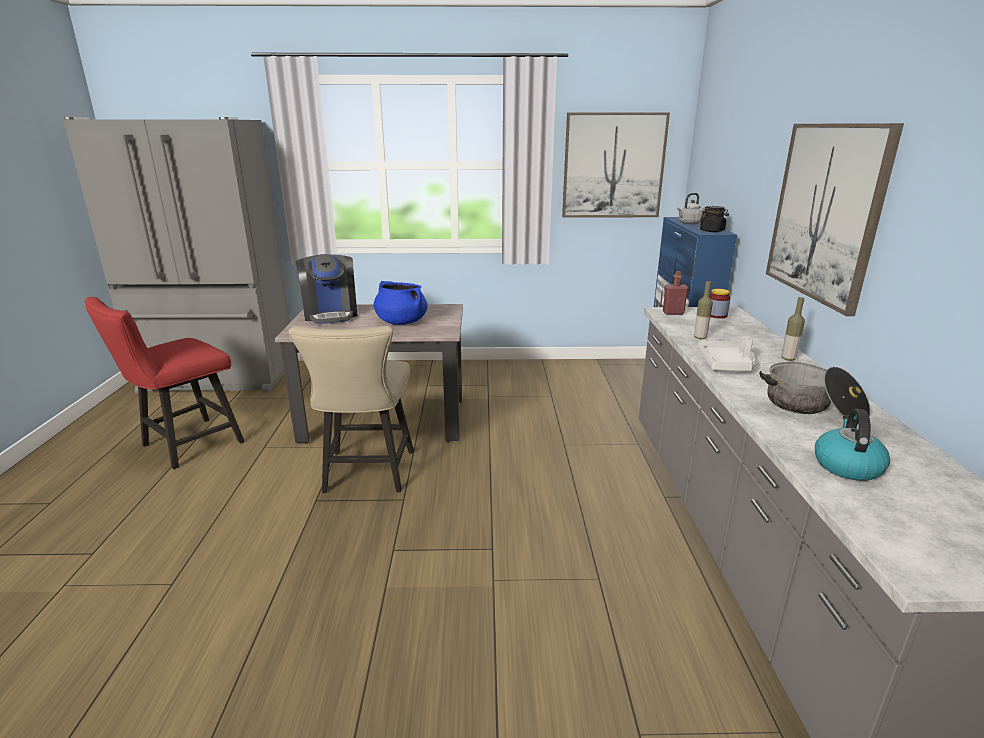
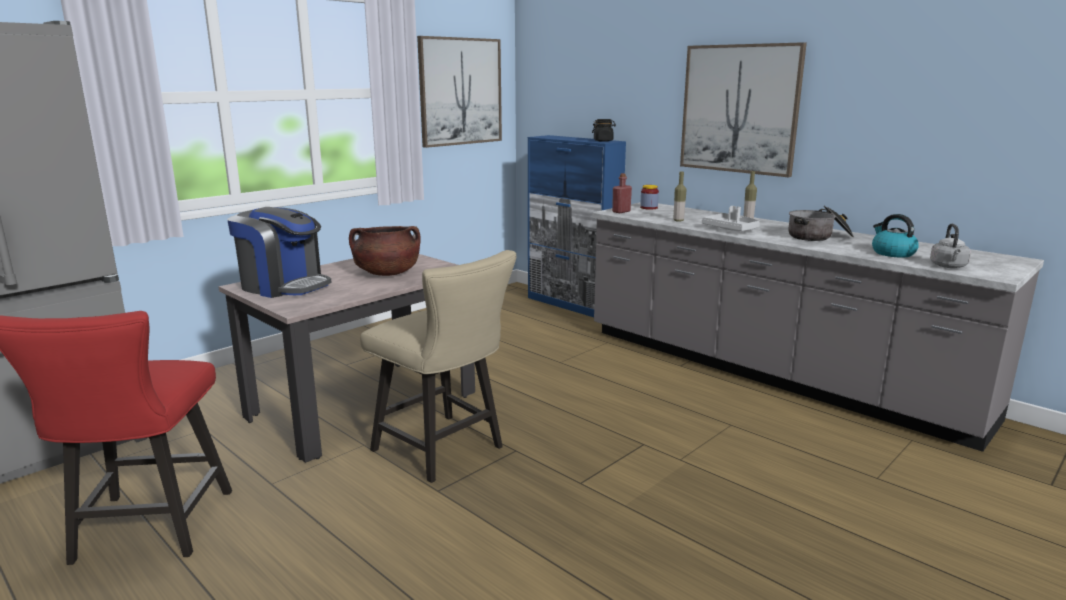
camera: 45 degrees left, 5 degrees down
blue cooking pot [373,281,428,325] -> brown cooking pot [349,226,421,276]
grey kettle [677,193,704,224] -> grey kettle moved to [930,224,971,268]

